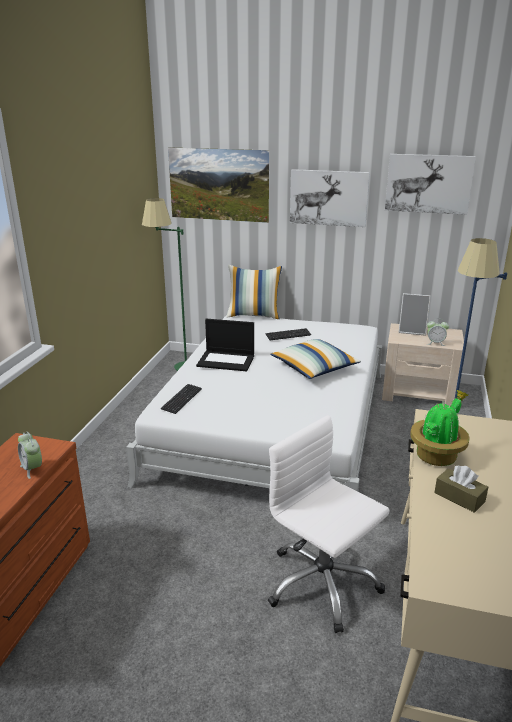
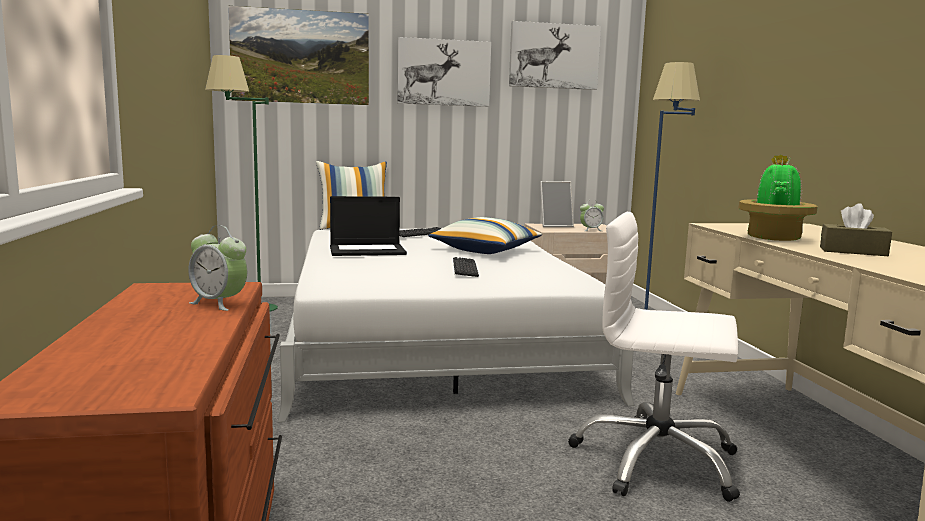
camera: 25 degrees left, 15 degrees down
keyboard [161,384,202,414] -> keyboard moved to [453,257,479,277]

